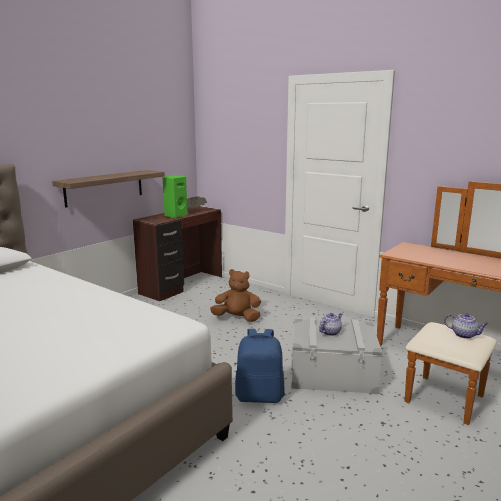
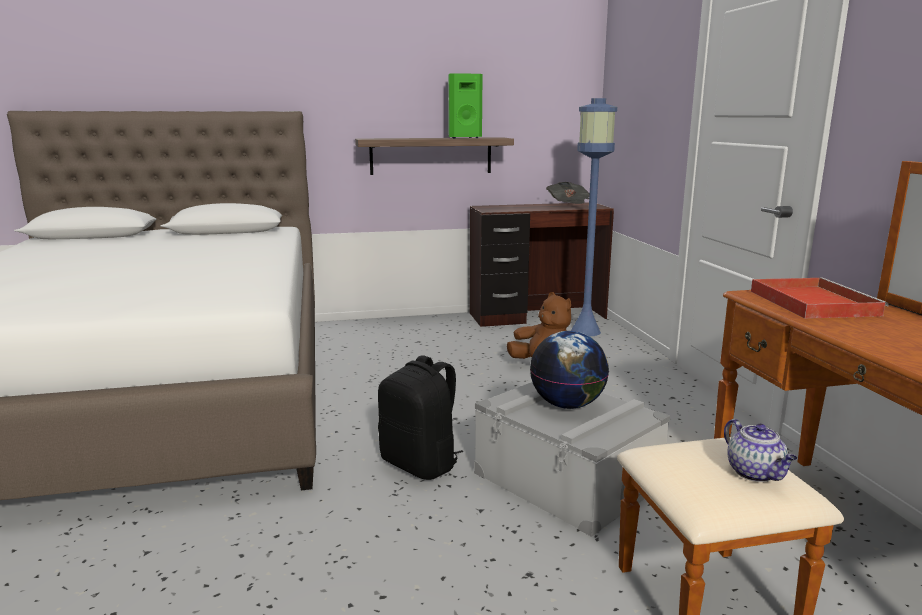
camera: 40 degrees right, 0 degrees up
green speaker [163,175,188,218] -> green speaker moved to [448,73,483,139]
blue backpack [235,329,285,403] -> black backpack [378,355,464,480]
teapot [319,313,342,336] -> globe [530,331,609,409]
none -> blue floor lamp [571,98,617,336]
none -> red tray [751,277,889,319]

